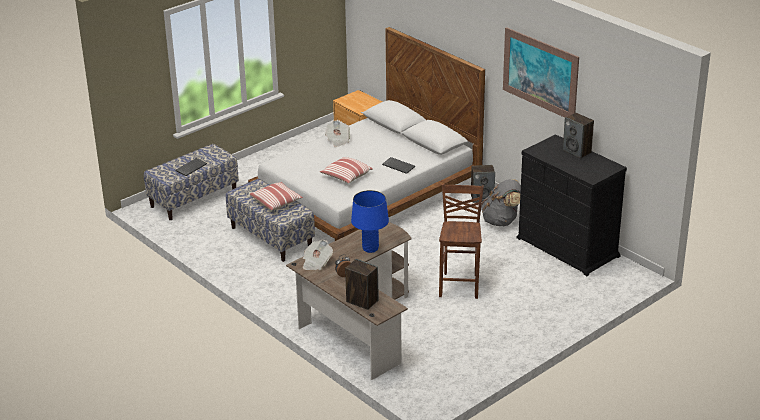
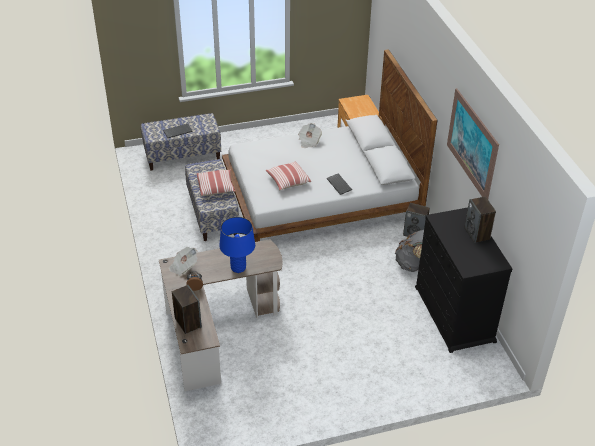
camera: 25 degrees right, 10 degrees up
brown stool [439,184,484,299] -> none

